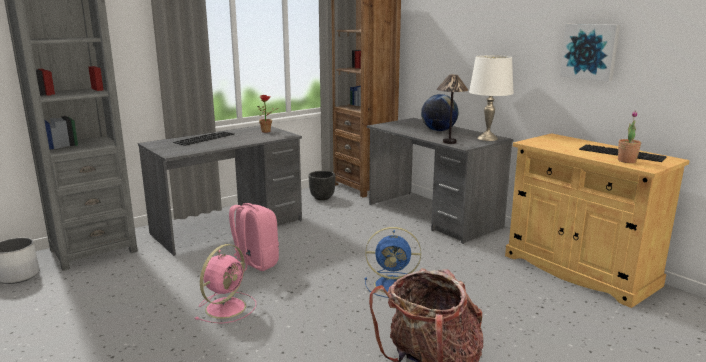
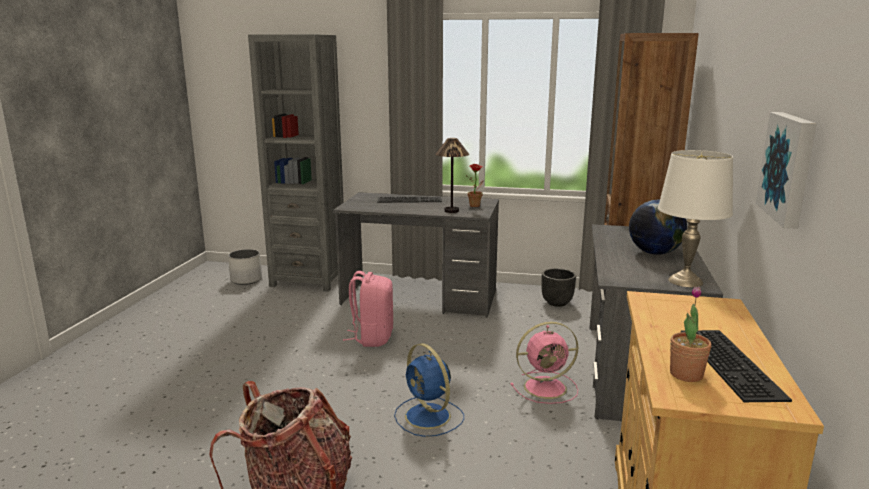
camera: 50 degrees right, 0 degrees up
pink fan [195,244,256,324] -> pink fan moved to [510,322,578,404]
table lamp [437,75,468,144] -> table lamp moved to [435,138,469,213]

